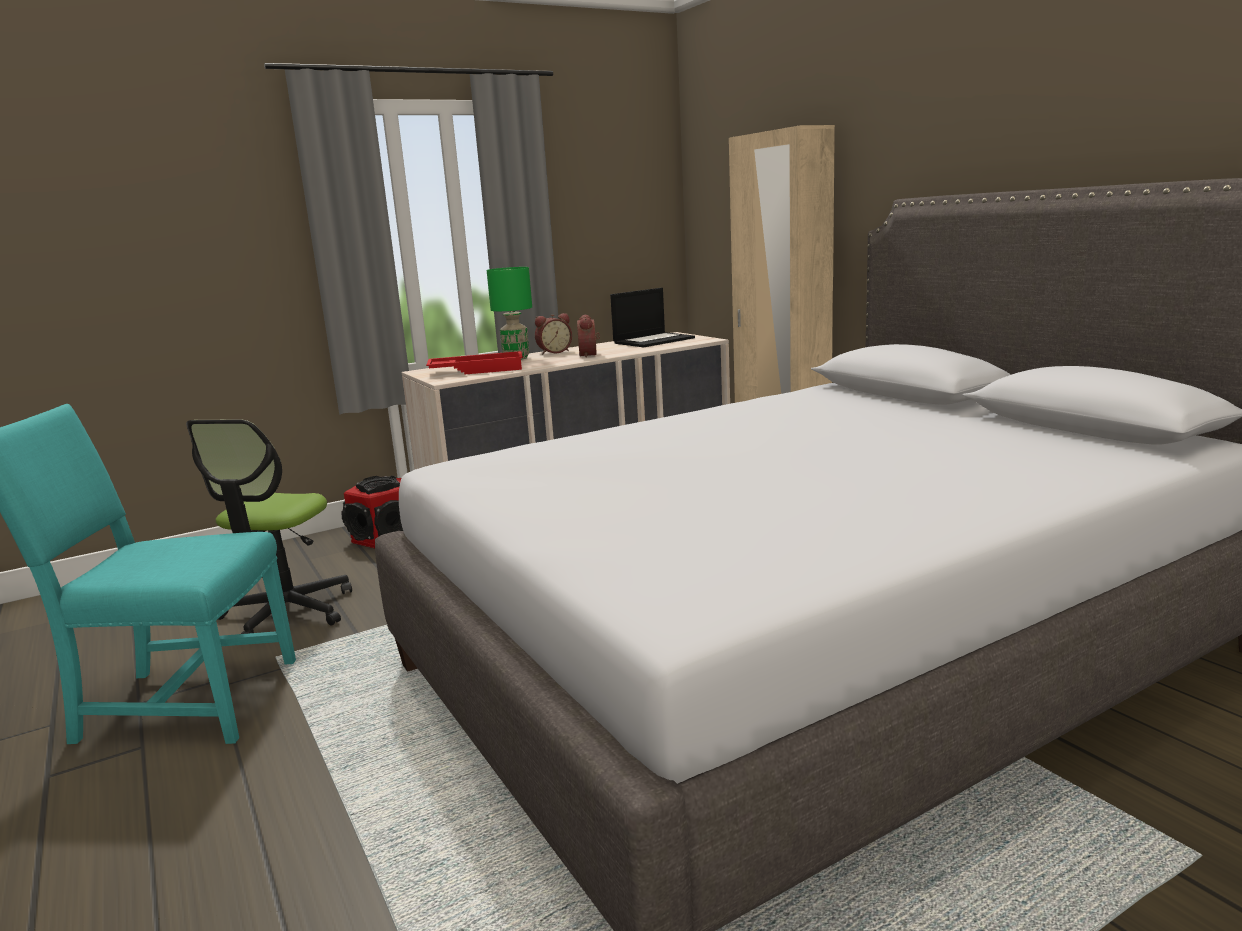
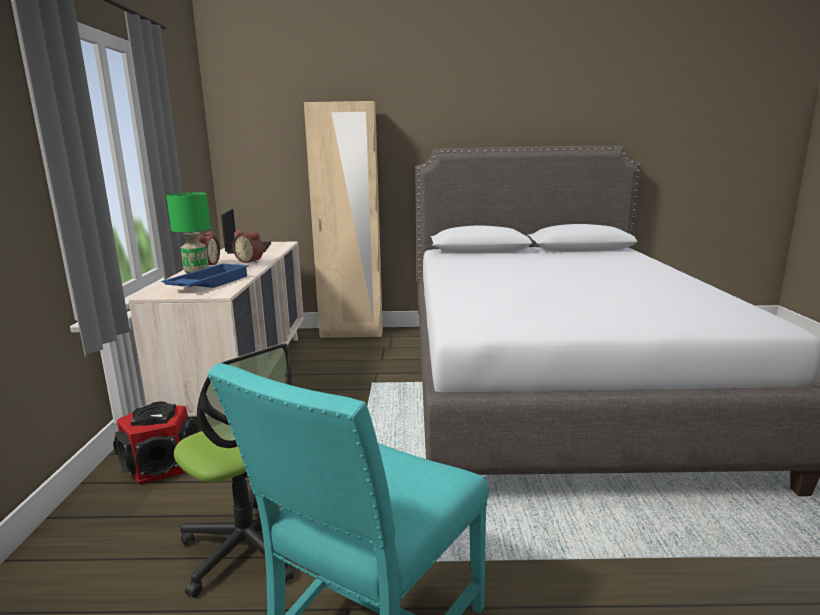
camera: 60 degrees left, 0 degrees up
red tray [426,351,523,374] -> blue tray [161,263,249,288]

